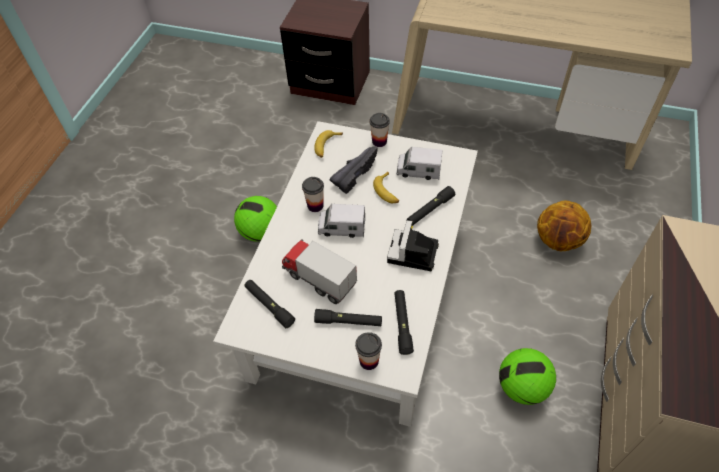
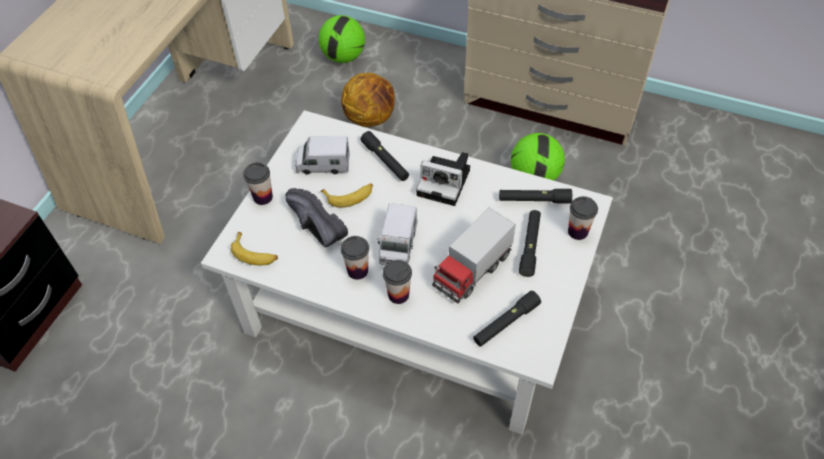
camera: 85 degrees left, 0 degrees up
football [234,196,277,242] -> football moved to [319,15,365,63]
toy truck [396,147,443,180] -> toy truck turned 75 degrees clockwise [296,136,349,175]
none -> cup [383,260,412,304]

